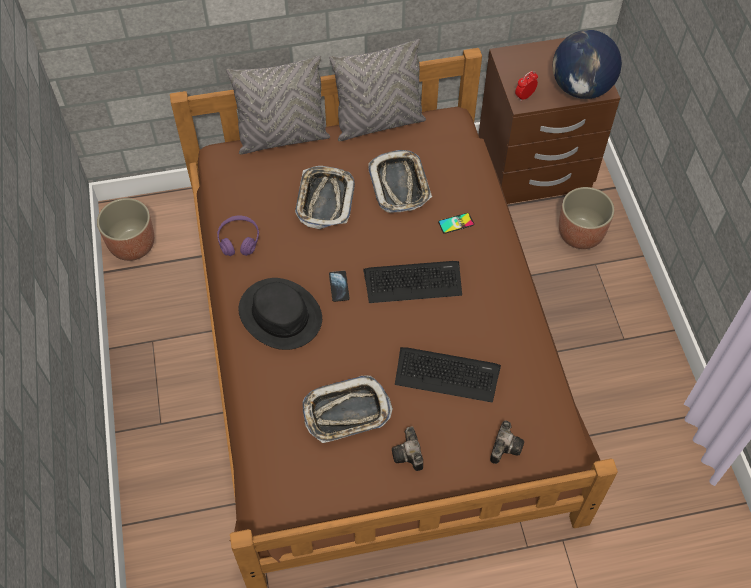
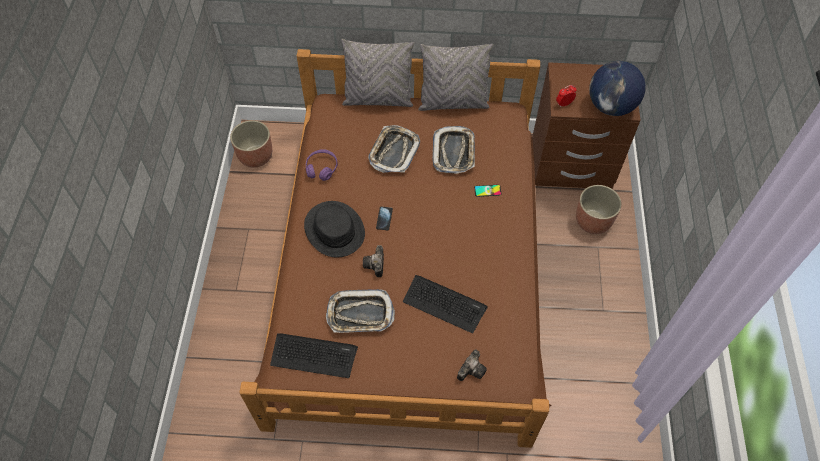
camera: 15 degrees right, 0 degrees up
keyboard [363,261,462,303] -> keyboard moved to [270,334,358,378]
camera [392,427,423,471] -> camera moved to [363,245,384,277]

